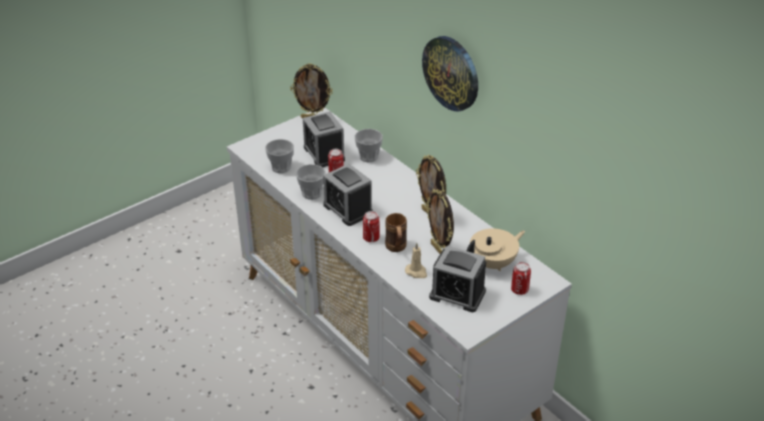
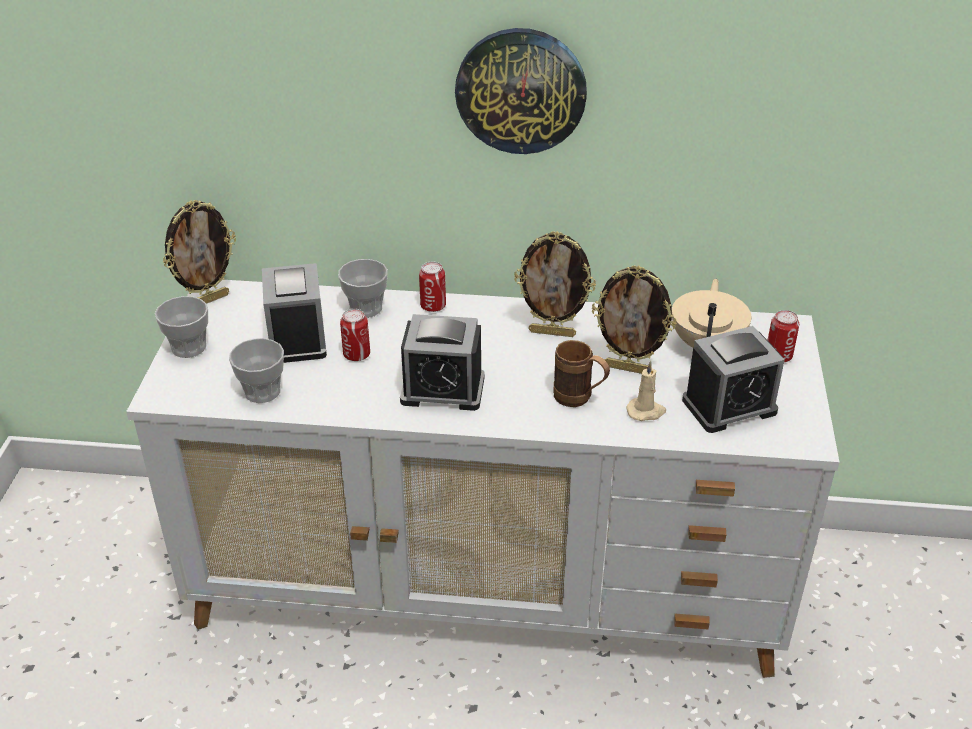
camera: 45 degrees left, 0 degrees up
cup [296,164,326,200] -> cup moved to [155,296,208,358]
alarm clock [303,111,345,168] -> alarm clock turned 60 degrees clockwise [262,263,327,363]
can [363,211,379,242] -> can moved to [419,262,446,312]

